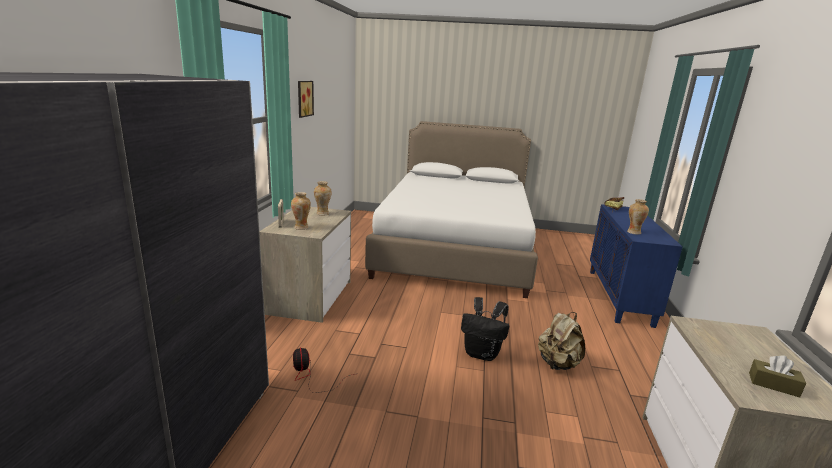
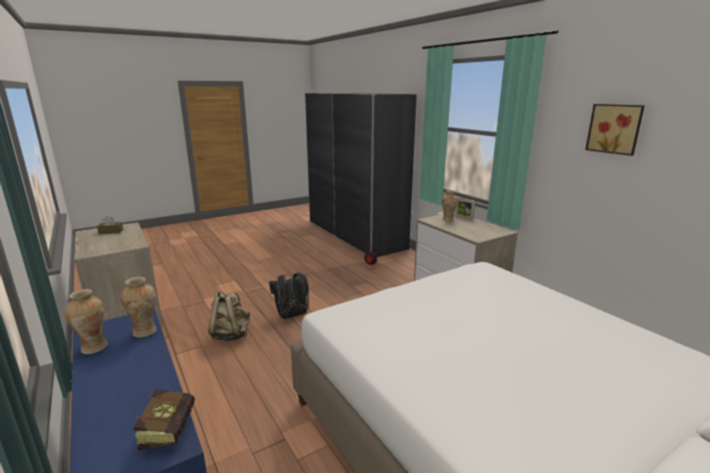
camera: 140 degrees right, 0 degrees up
vase [314,181,332,216] -> vase moved to [64,289,108,354]

